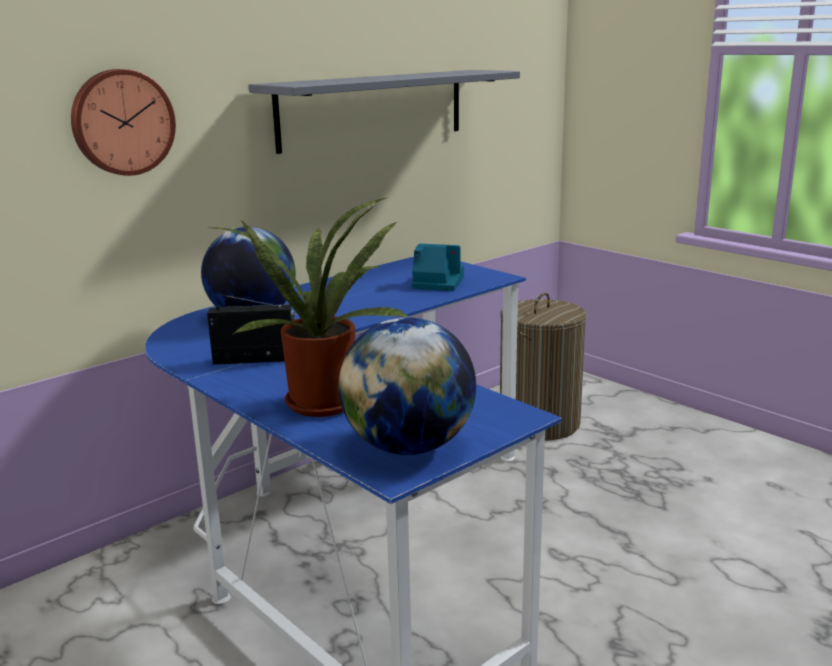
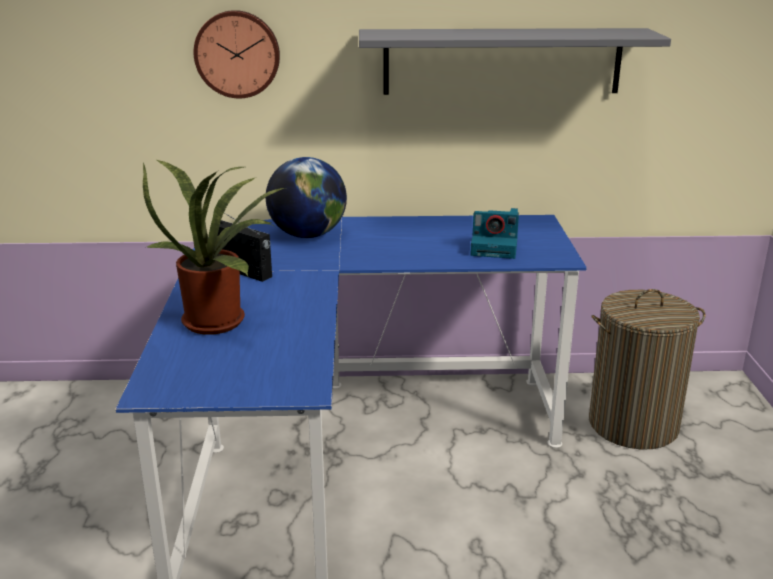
camera: 40 degrees right, 5 degrees up
globe [338,317,476,455] -> none
camera [412,244,464,291] -> camera turned 135 degrees clockwise [470,208,519,259]

